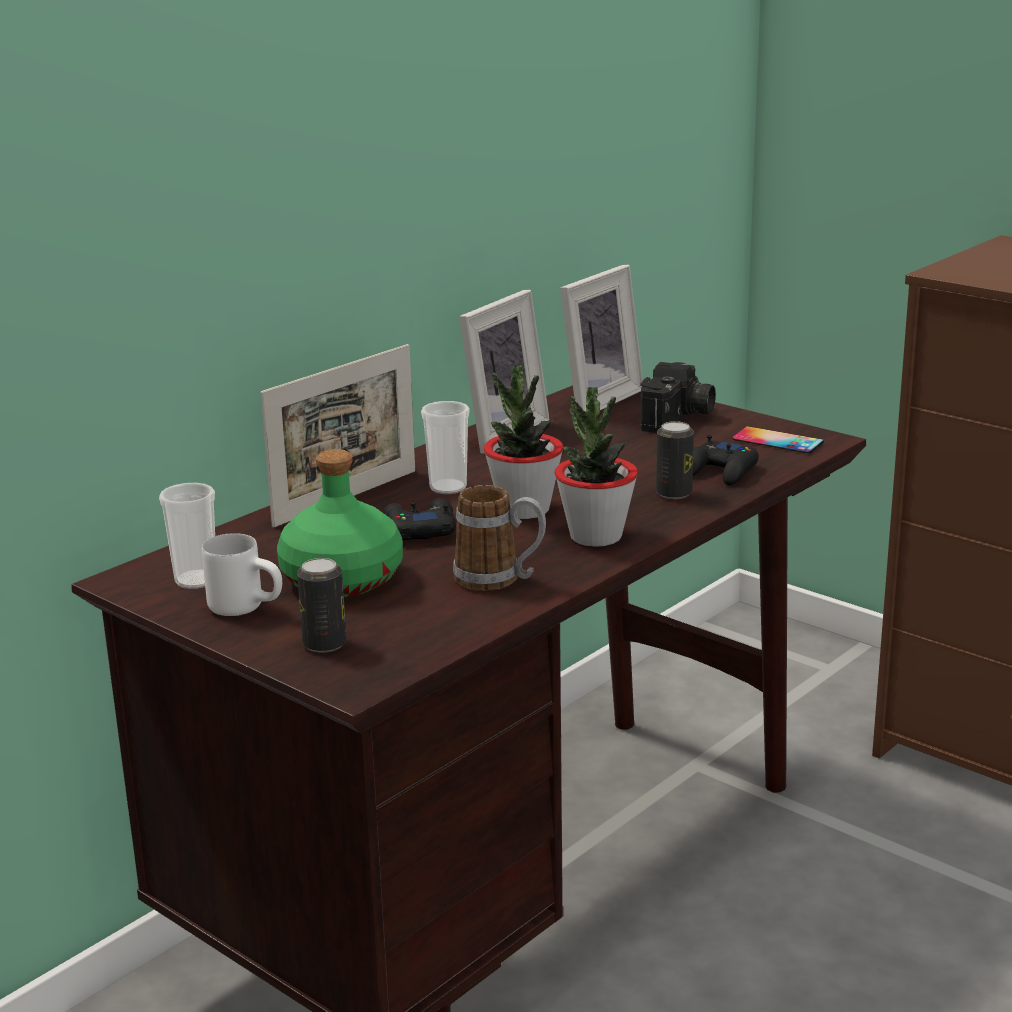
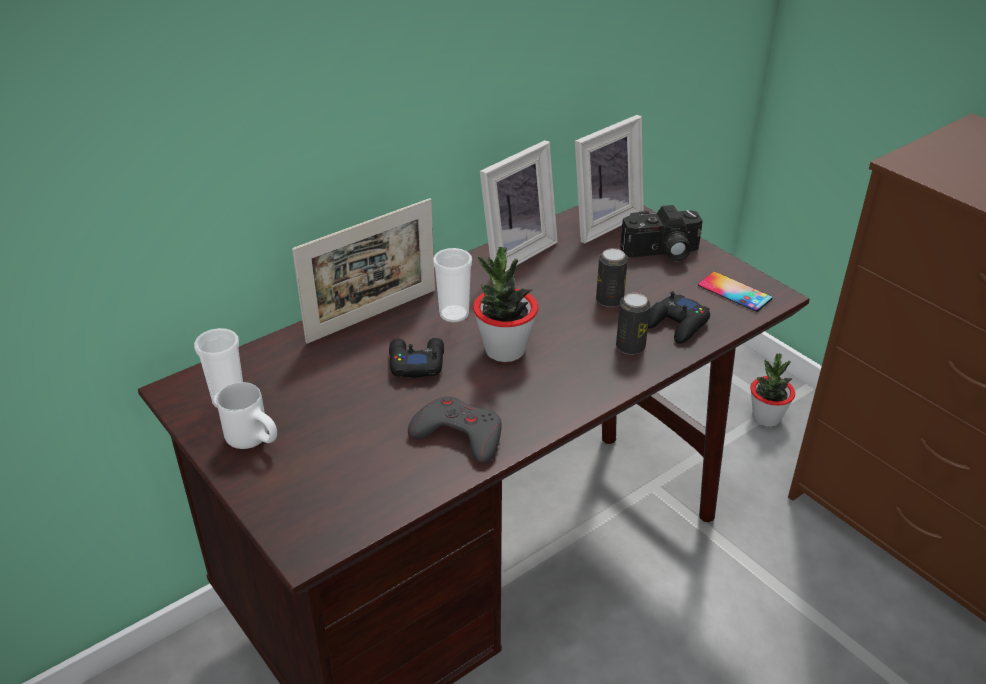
camera: 10 degrees right, 15 degrees up
green bottle [277,449,403,597] -> none
can [297,558,347,653] -> can moved to [596,248,628,307]
mug [453,485,546,591] -> grey game controller [408,397,502,464]
potted plant [555,387,638,547] -> potted plant moved to [750,354,795,427]
camera [640,362,716,433] -> camera turned 45 degrees clockwise [620,205,703,261]

